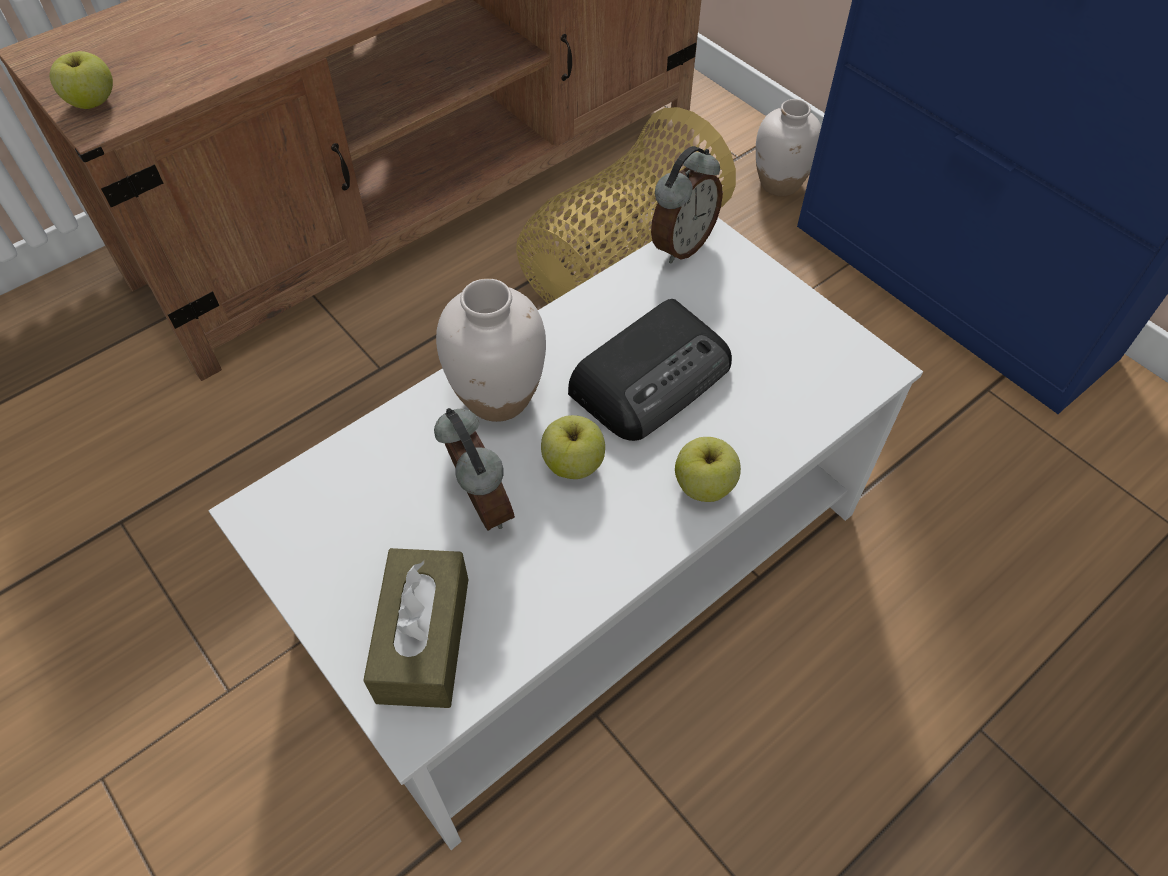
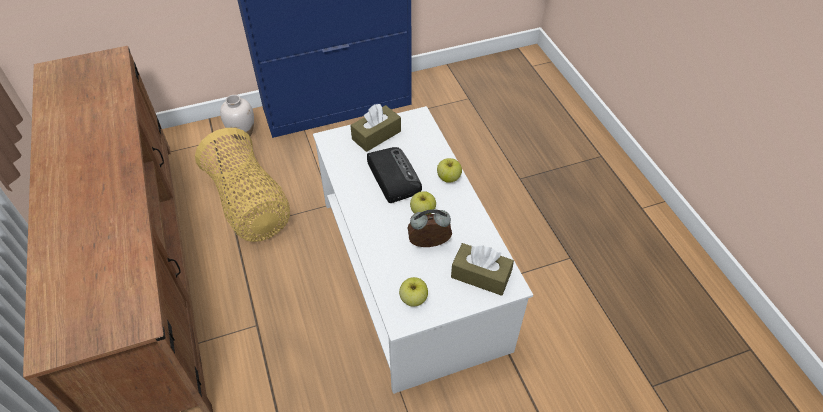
camera: 70 degrees left, 5 degrees down
apple [50,51,113,109] -> apple moved to [399,277,428,307]
white vase [436,278,546,422] -> none
alarm clock [651,146,723,264] -> none
none -> brown tissue box [350,104,401,152]

